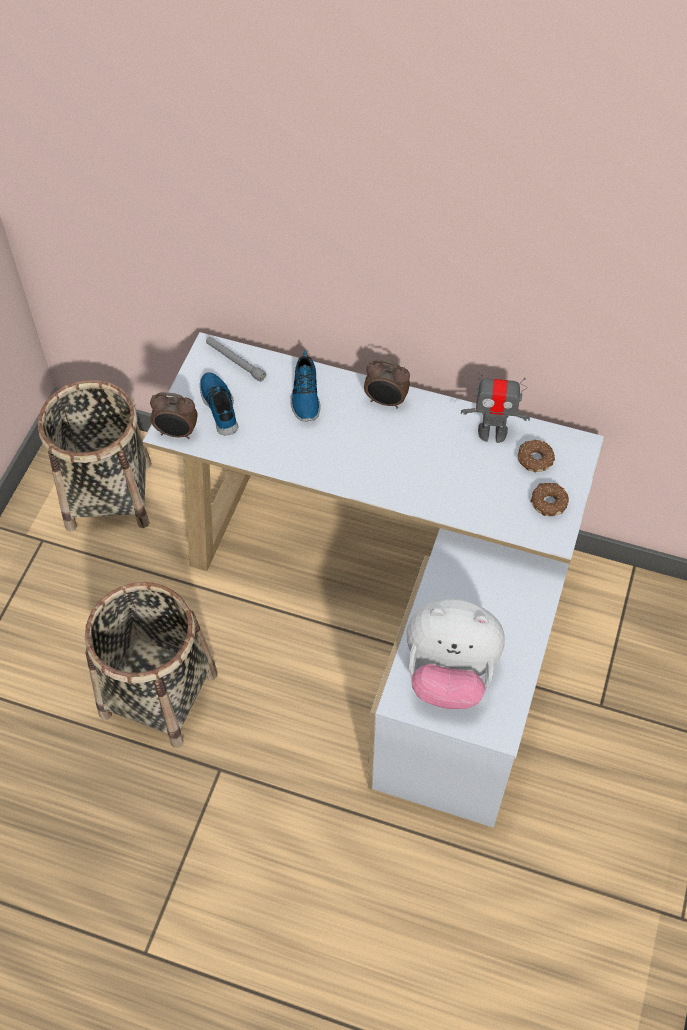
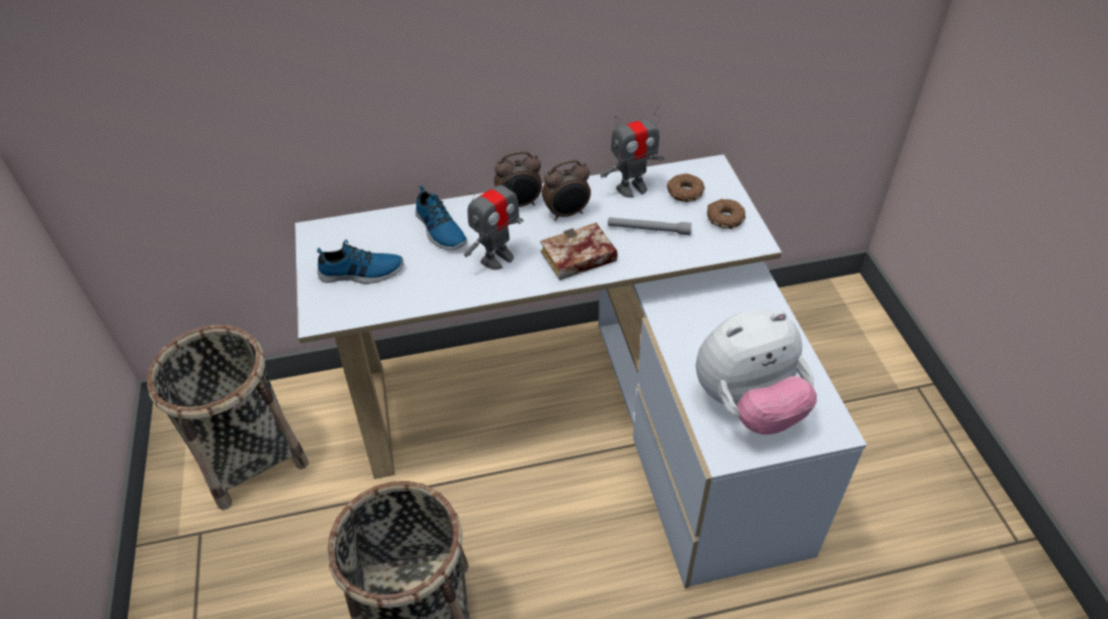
camera: 30 degrees left, 10 degrees down
alarm clock [150,392,198,439] -> alarm clock moved to [542,159,591,221]
shoe [200,372,238,435] -> shoe turned 135 degrees clockwise [317,240,404,284]
grey flashlight [206,337,266,382] -> grey flashlight moved to [608,217,692,235]
none -> toy robot [464,170,523,270]
none -> book [540,223,618,280]

